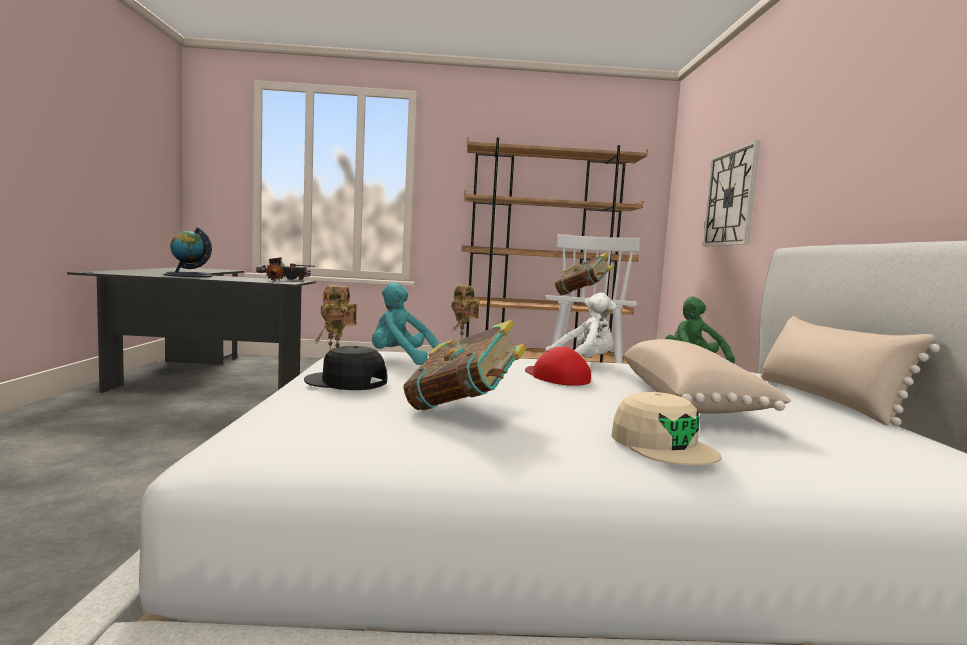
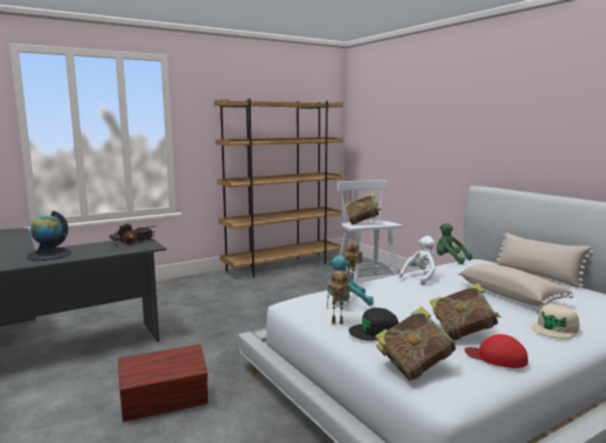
camera: 30 degrees left, 5 degrees up
red cap [525,347,591,386] -> red cap moved to [464,334,528,368]
beige cap [611,392,722,465] -> beige cap turned 105 degrees clockwise [532,304,580,339]
wall clock [702,140,760,246] -> none
none -> brown storage box [118,344,208,422]
none -> book [375,307,456,381]

